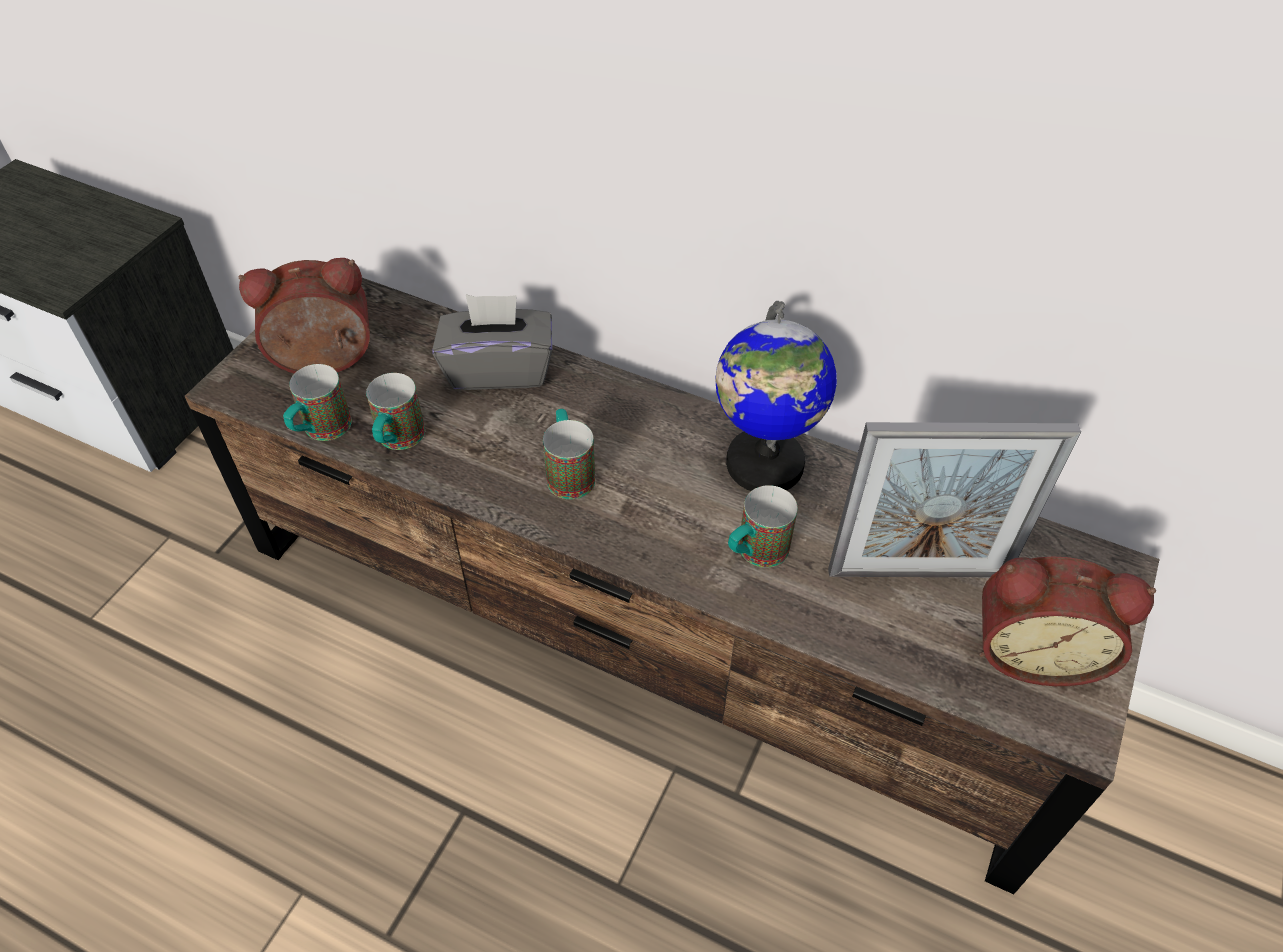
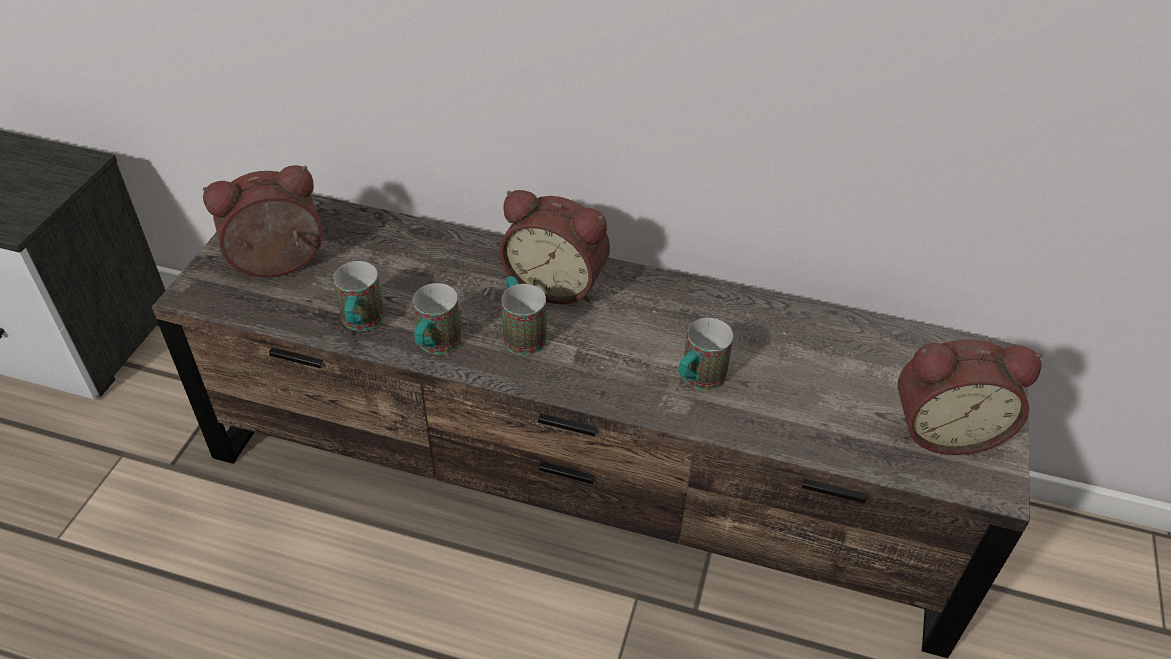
camera: 10 degrees left, 5 degrees down
mug [283,364,352,441] -> mug moved to [413,283,462,355]
grey tissue box [432,295,552,390] -> none
globe [716,301,837,491] -> none
picture frame [828,422,1081,577] -> none
none -> alarm clock [500,190,610,304]

